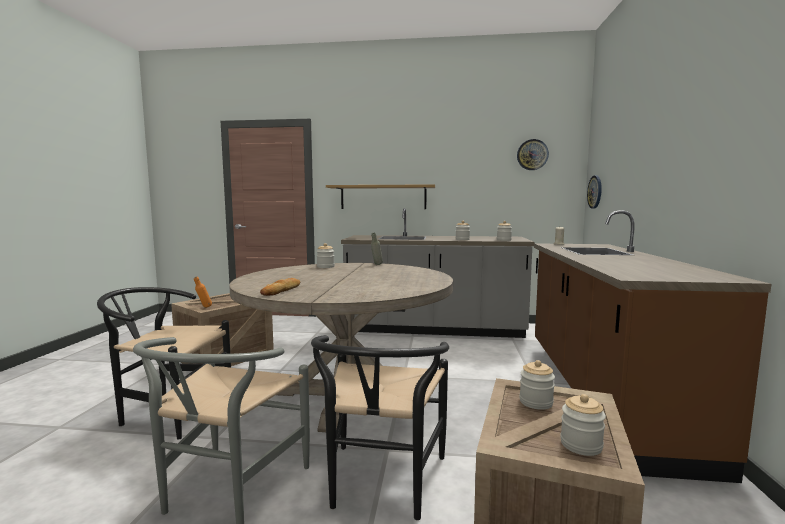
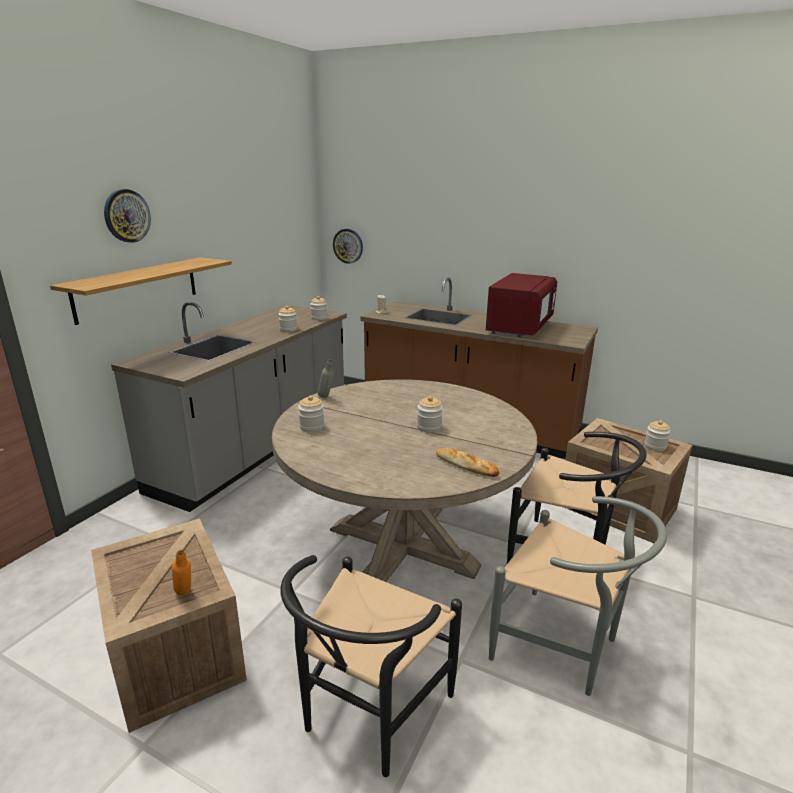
camera: 70 degrees left, 15 degrees up
wall clock [517,139,549,170] -> wall clock moved to [104,189,151,243]
jar [519,360,555,410] -> jar moved to [417,396,443,433]
none -> red microwave [486,273,557,337]

